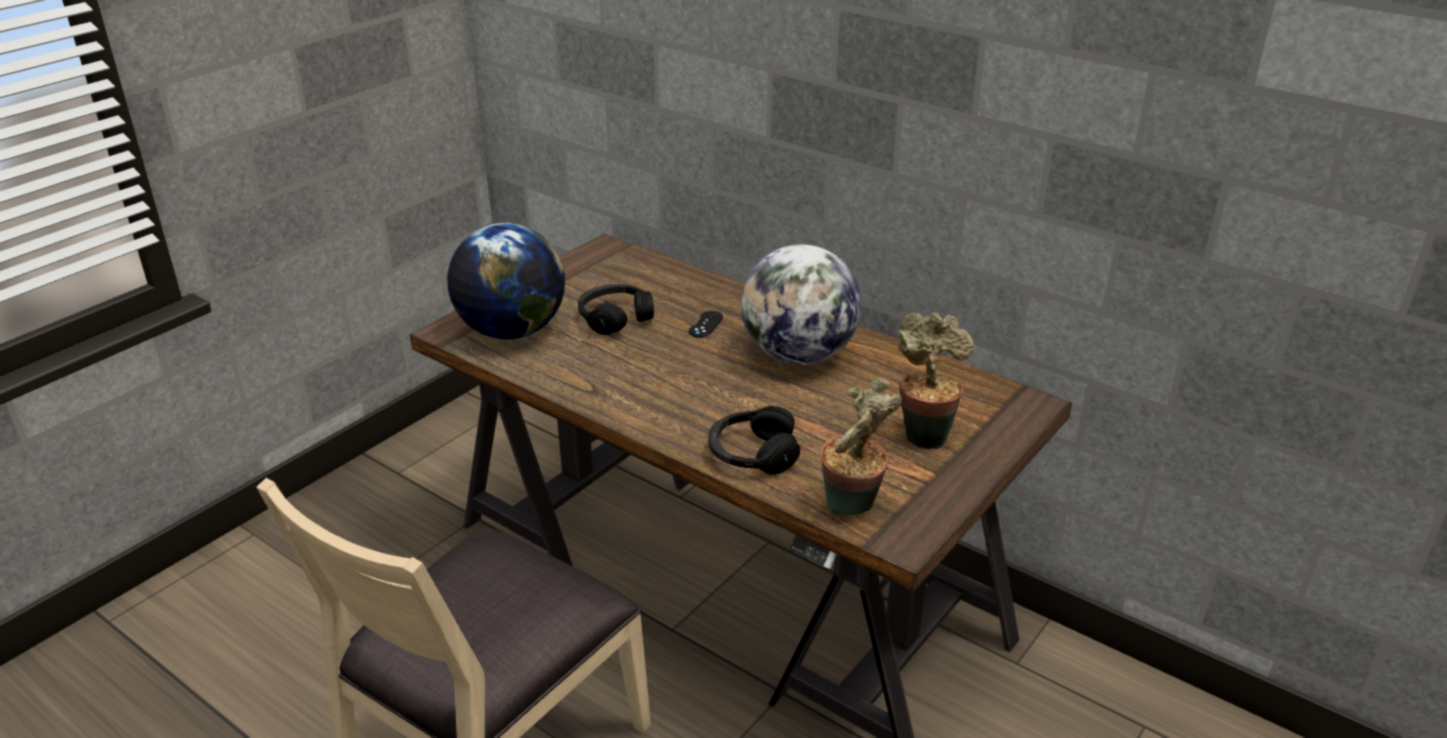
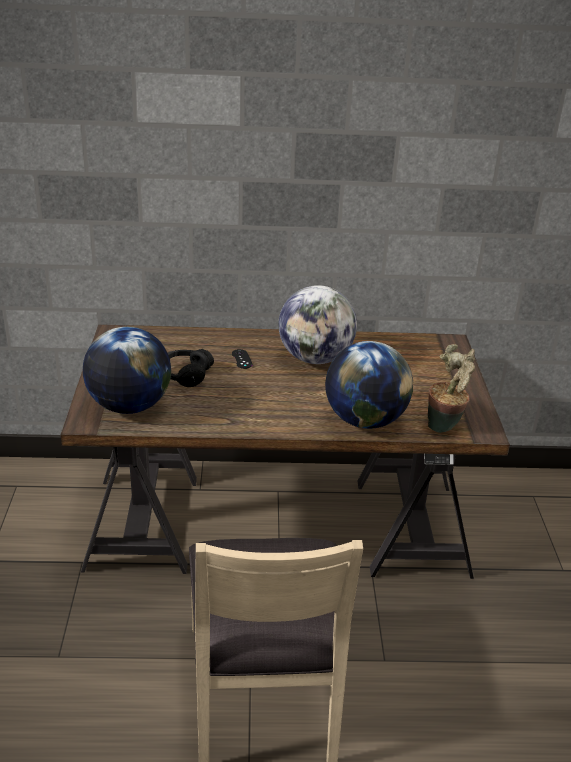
camera: 40 degrees left, 0 degrees up
black headphones [708,406,800,475] -> globe [325,341,413,429]
potted plant [898,312,974,449] -> none

